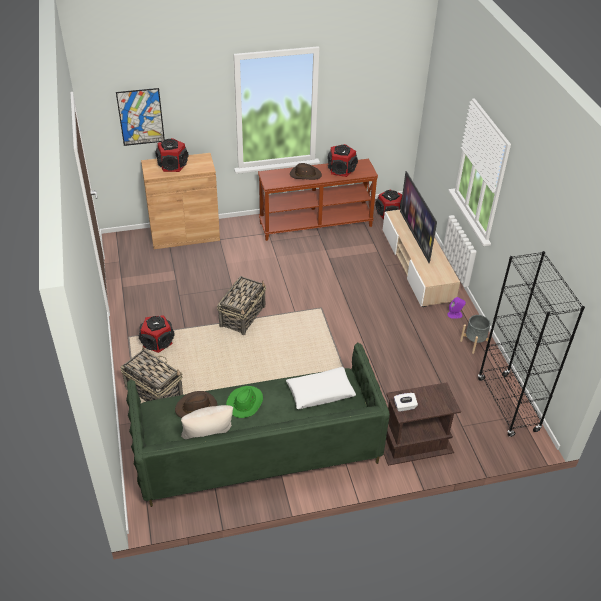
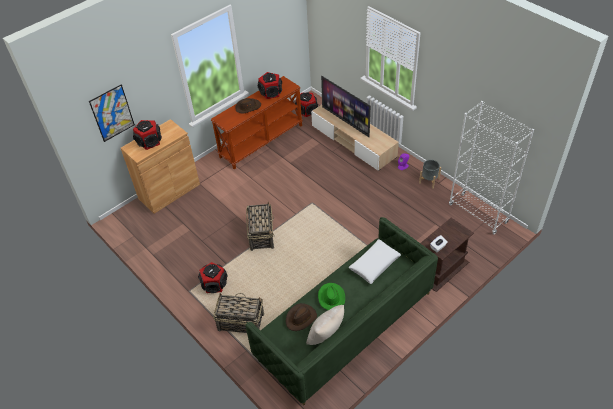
camera: 25 degrees left, 5 degrees up
black bookcase [478,251,585,437] -> white bookcase [449,101,534,235]

